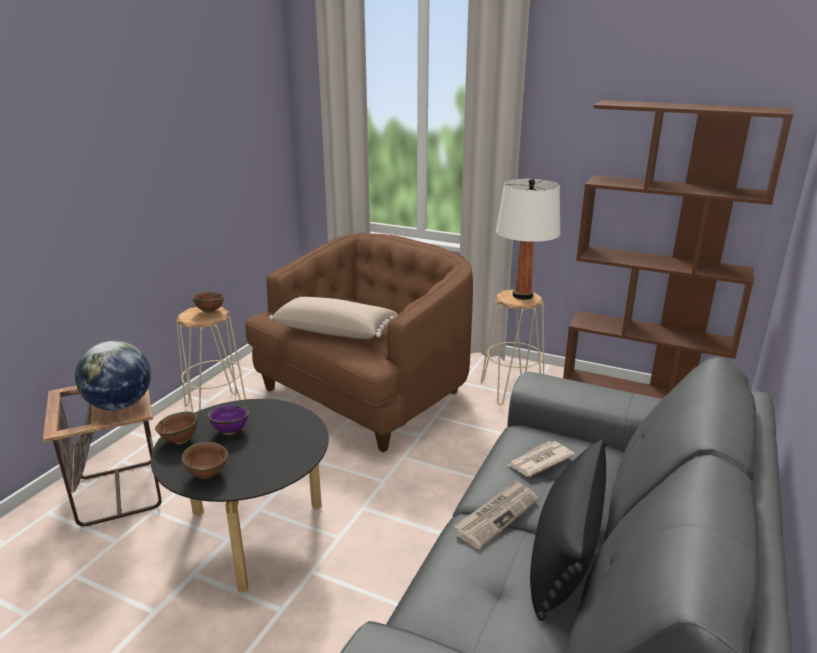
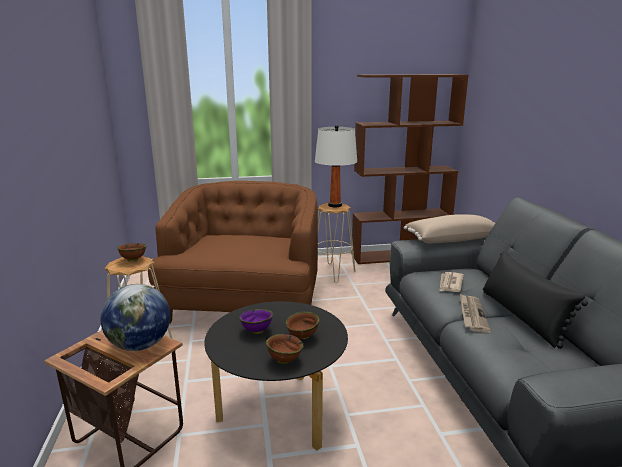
camera: 35 degrees left, 5 degrees down
brown bowl [155,411,198,444] -> brown bowl moved to [285,312,319,339]
beige pillow [269,297,398,339] -> beige pillow moved to [404,214,495,243]

